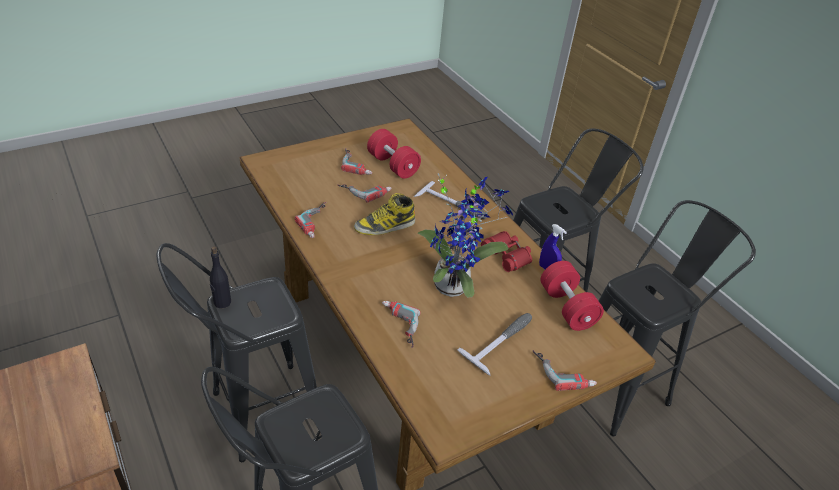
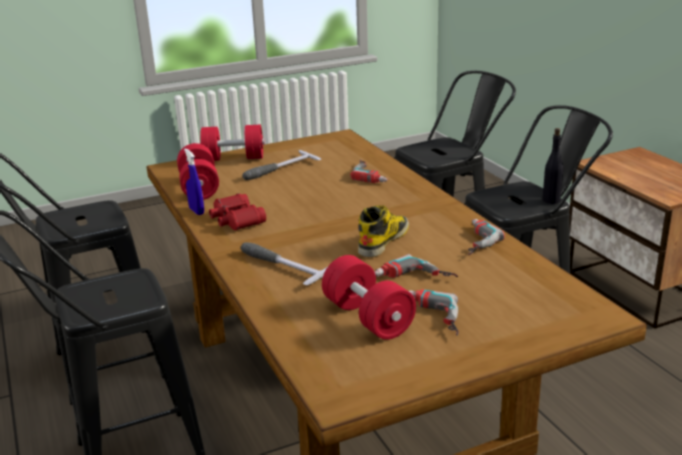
camera: 170 degrees left, 15 degrees down
boot [354,193,415,235] -> boot turned 45 degrees counterclockwise [358,205,409,257]
potted plant [418,173,513,297] -> none
power drill [533,350,597,391] -> red dumbbell [200,125,265,161]

